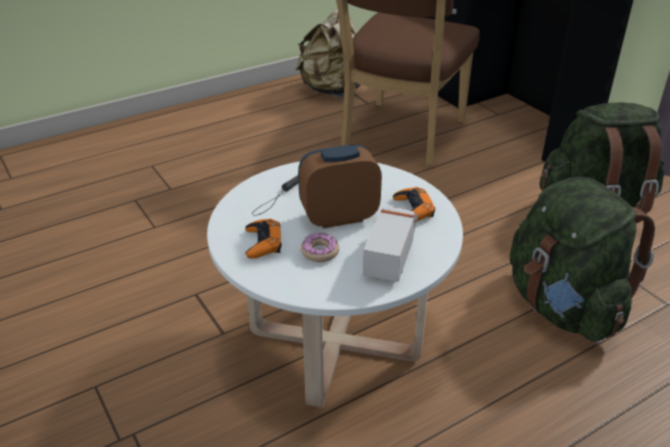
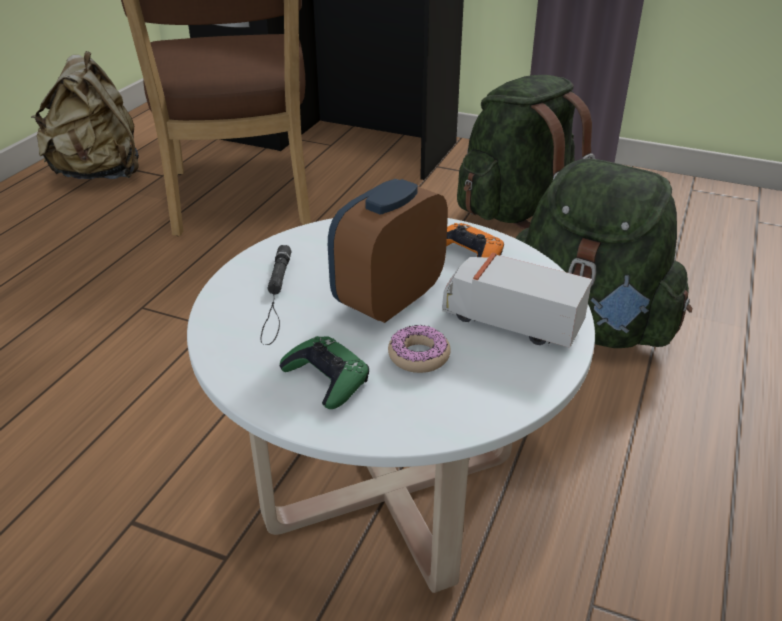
camera: 35 degrees left, 0 degrees up
orange game controller [245,219,281,259] -> green game controller [280,336,369,409]
toy truck [363,207,418,282] -> toy truck turned 45 degrees counterclockwise [442,252,592,348]

